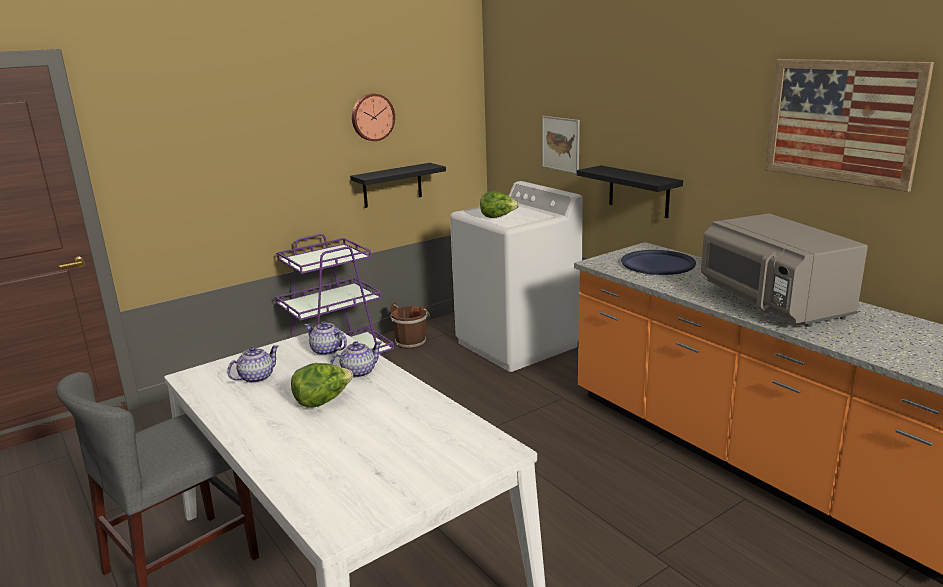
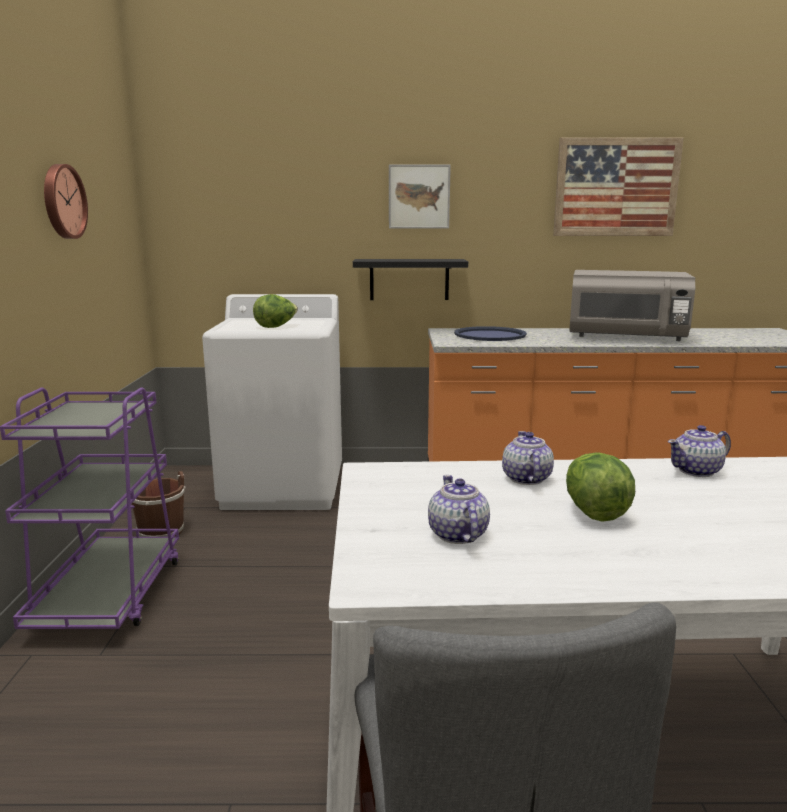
camera: 55 degrees left, 5 degrees down
teapot [305,321,347,356] -> teapot moved to [668,425,731,477]
black shelf [350,163,446,208] -> none
picture [542,116,580,174] -> picture moved to [389,164,451,228]

